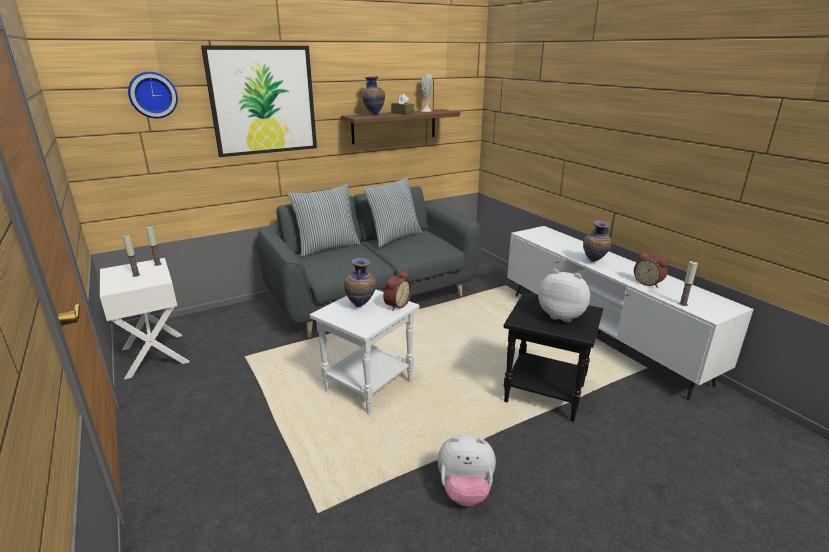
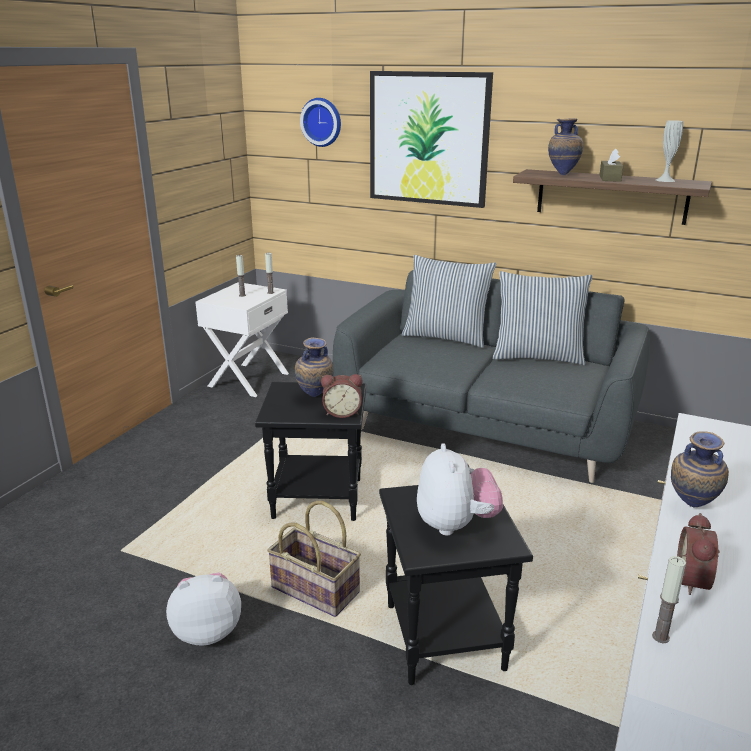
camera: 55 degrees right, 0 degrees up
white side table [310,289,420,414] -> black side table [255,382,366,521]
plush toy [437,434,496,507] -> plush toy turned 105 degrees clockwise [166,572,241,646]
none -> basket [267,501,361,617]

